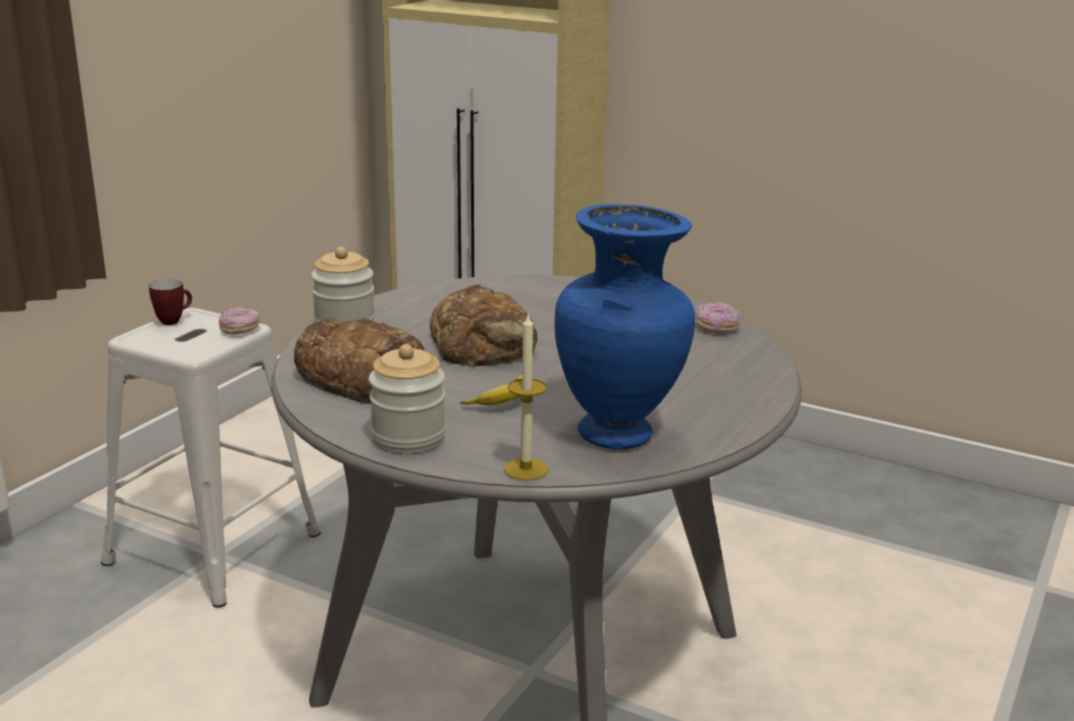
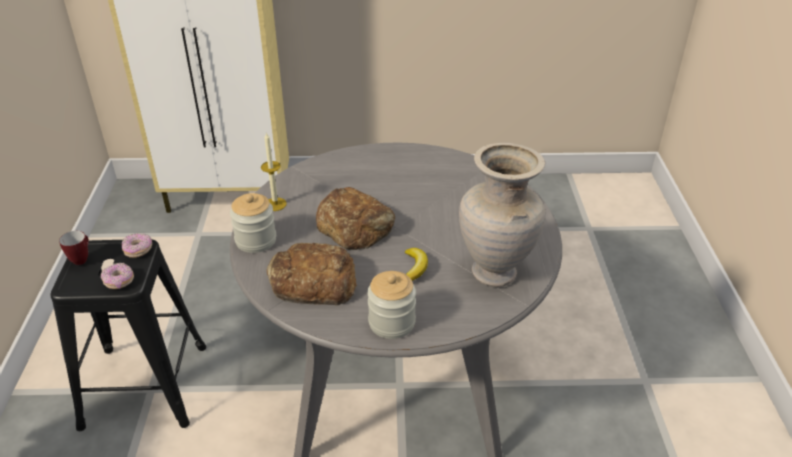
camera: 30 degrees left, 15 degrees up
white stool [101,308,321,607] -> black stool [51,239,206,431]
candle [504,315,548,480] -> candle moved to [261,133,287,211]
blue vase [554,204,695,449] -> beige vase [459,143,546,287]
donut [696,302,741,333] -> donut moved to [101,263,134,289]

